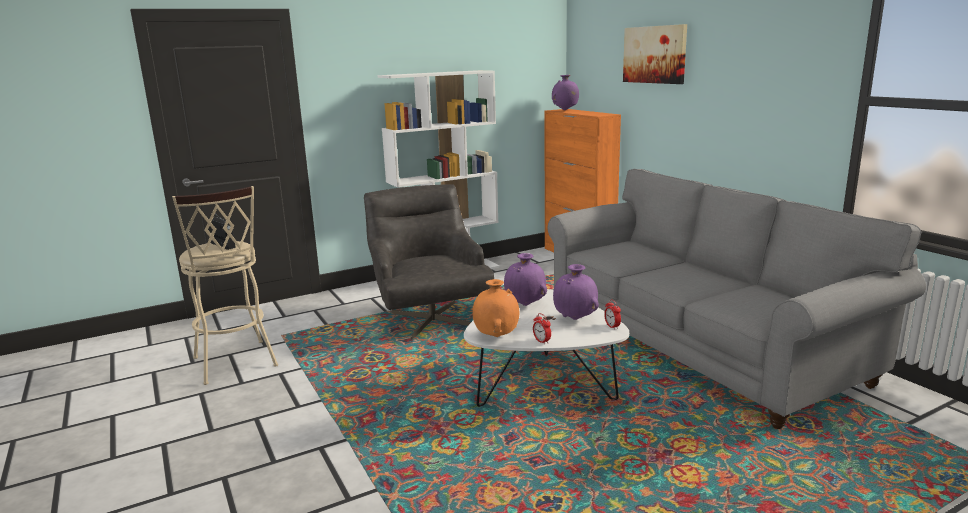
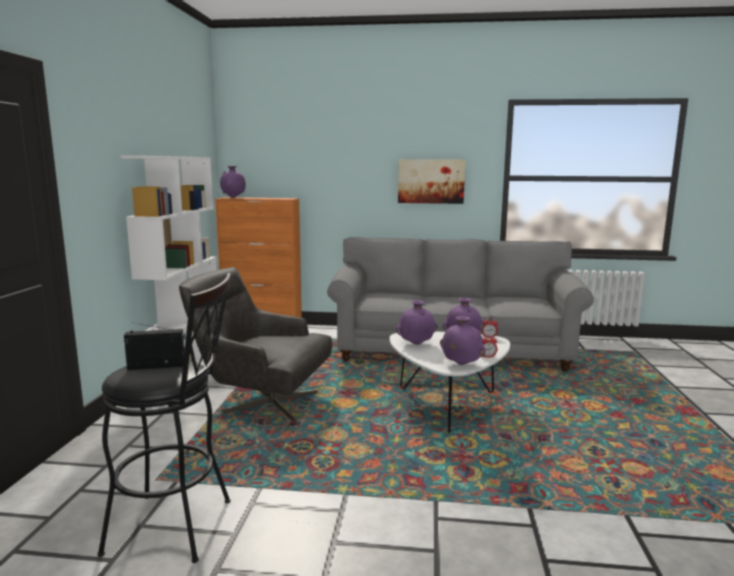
camera: 55 degrees left, 5 degrees down
beige stool [172,186,278,385] -> black stool [98,273,231,563]
orange vase [472,279,519,337] -> purple vase [440,316,486,365]
picture [623,24,687,84] -> picture moved to [398,159,465,204]

